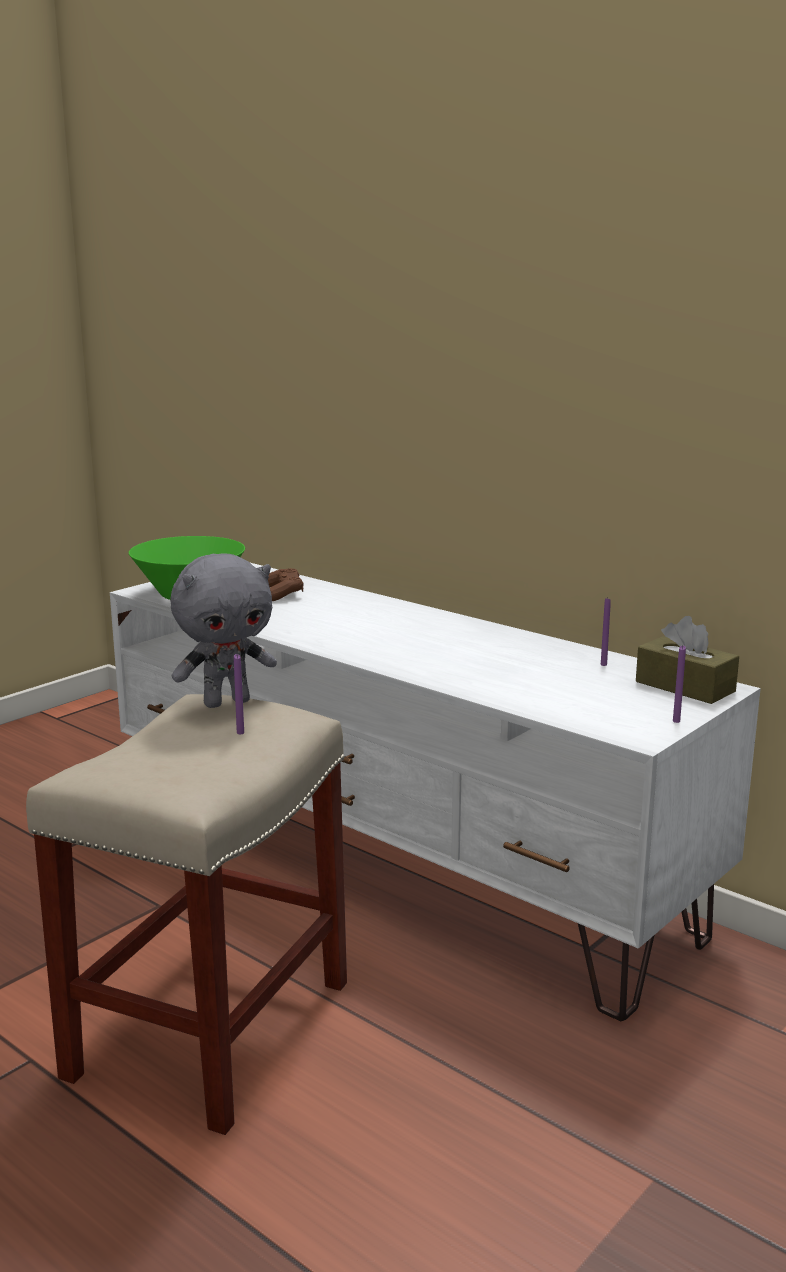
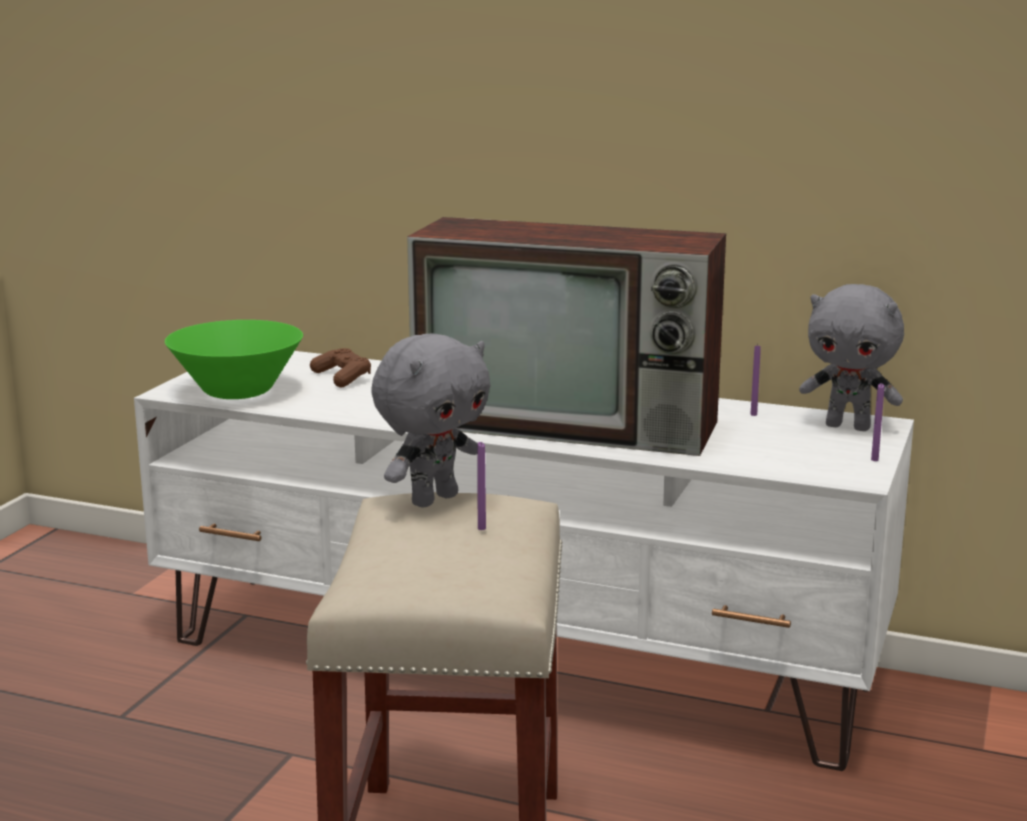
camera: 20 degrees left, 0 degrees up
brown tissue box [636,616,739,704] -> grey plush toy [799,284,904,431]
none -> television [407,217,726,456]

